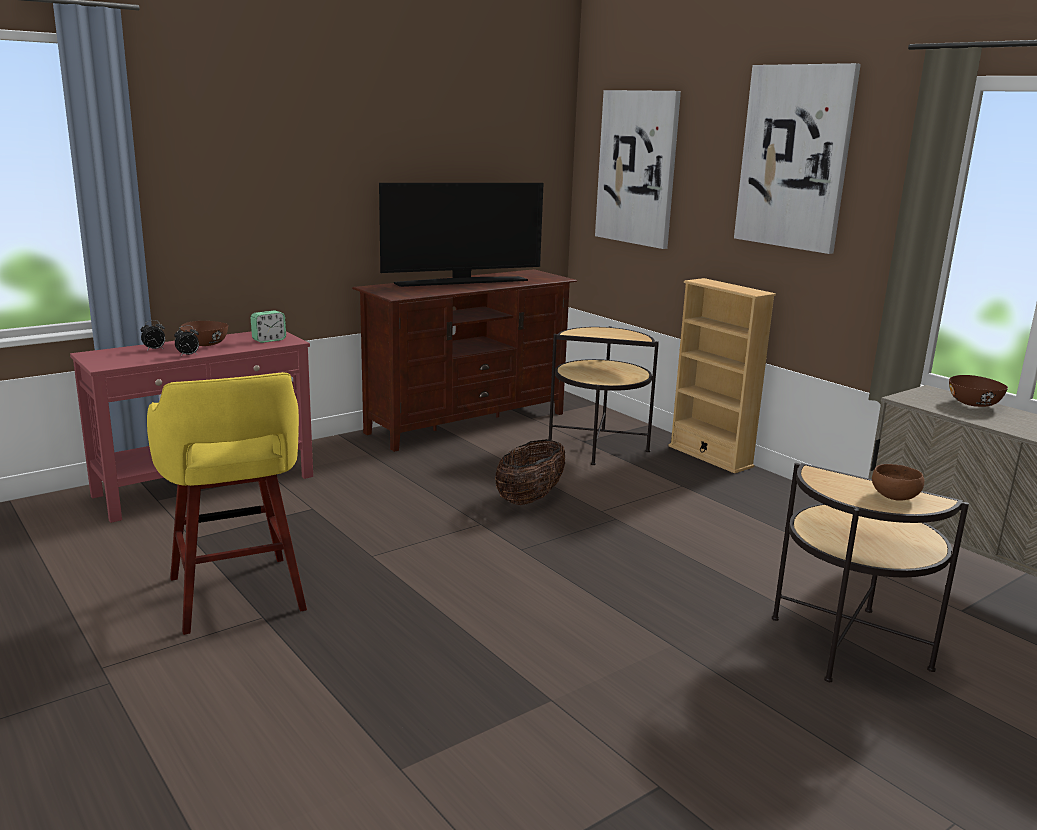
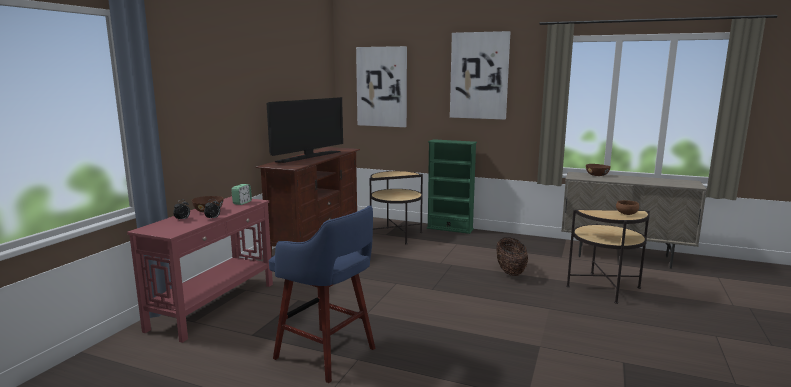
camera: 30 degrees left, 5 degrees down
yellow stool [147,372,307,635] -> blue stool [269,206,375,383]
basket [495,439,565,505] -> basket moved to [496,237,528,276]
beige bookcase [669,278,776,473] -> green bookcase [427,139,477,234]

